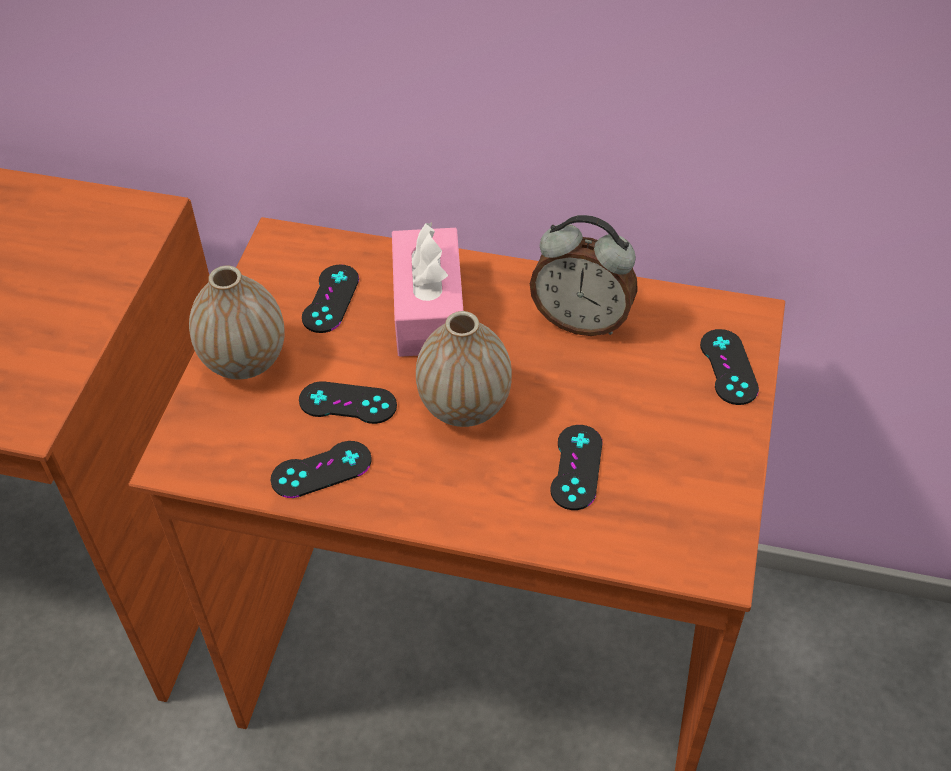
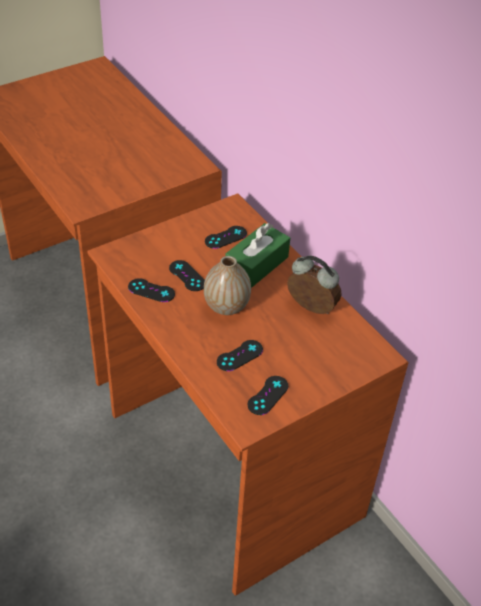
camera: 40 degrees right, 5 degrees down
vase [189,265,285,379] -> none
pink tissue box [392,222,463,357] -> green tissue box [225,223,290,288]
alarm clock [530,215,638,336] -> alarm clock turned 150 degrees clockwise [287,256,342,314]
black game controller [700,329,759,405] -> black game controller moved to [248,376,288,415]

